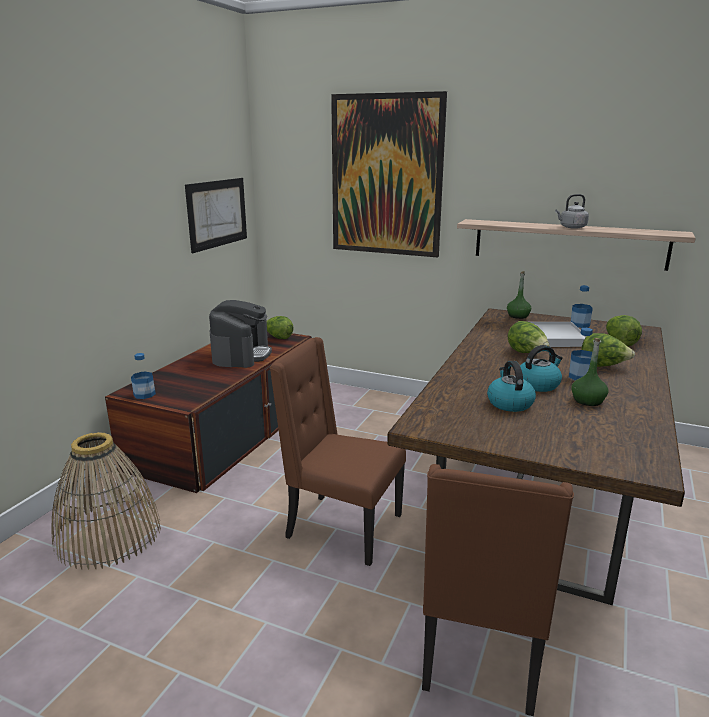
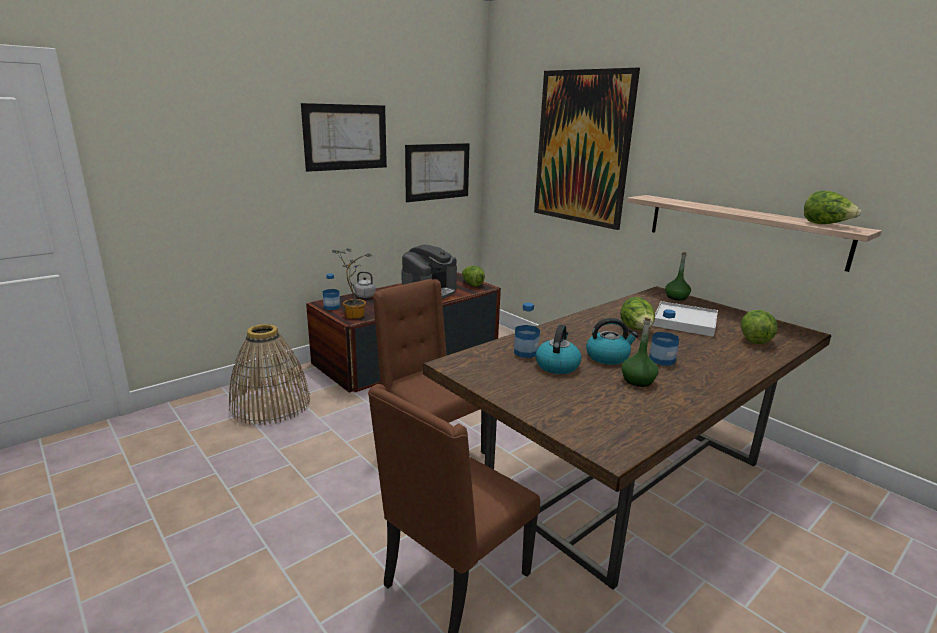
camera: 25 degrees right, 0 degrees up
grey kettle [555,194,589,229] -> grey kettle moved to [351,271,376,298]
bottle [571,285,593,328] -> bottle moved to [514,303,540,358]
lettuce [581,333,635,367] -> lettuce moved to [804,191,861,224]
none -> picture [301,103,387,172]
none -> potted plant [332,248,372,319]

